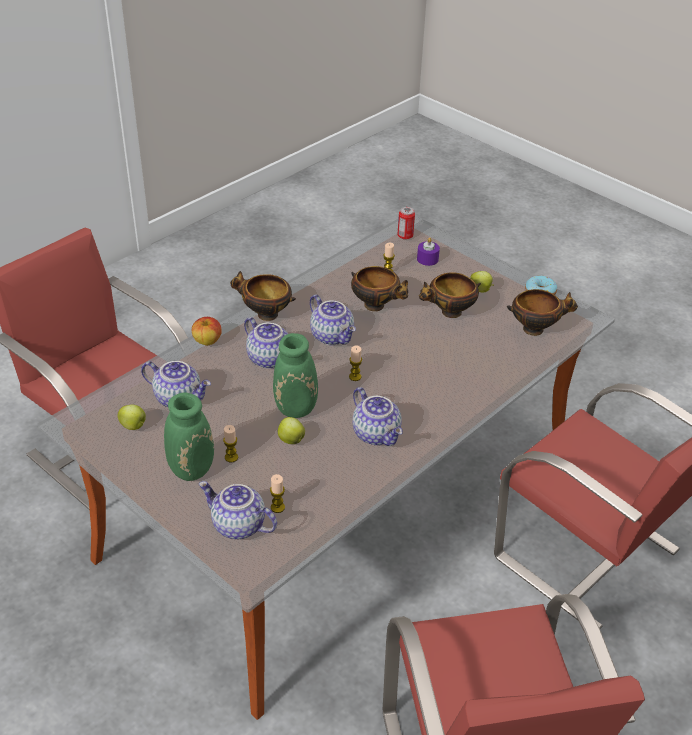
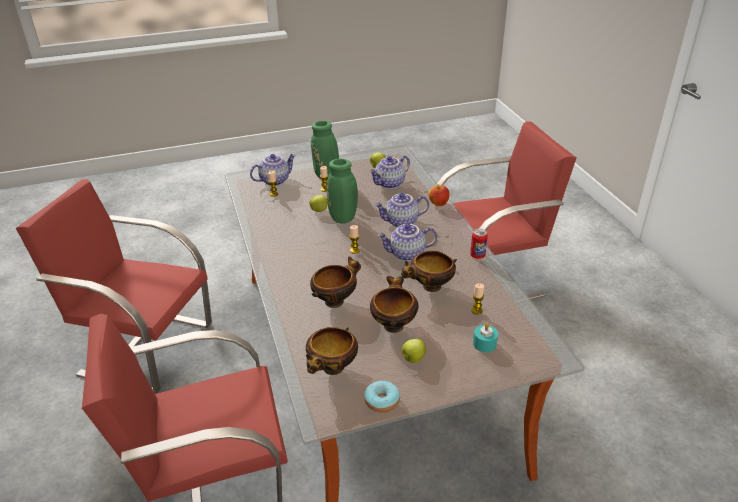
camera: 120 degrees right, 5 degrees down
bowl [230,271,296,321] -> bowl moved to [310,256,361,308]
teapot [353,387,403,446] -> none
can [397,207,415,239] -> can moved to [470,229,488,259]
purple candle [417,237,440,266] -> turquoise candle [473,323,498,352]

